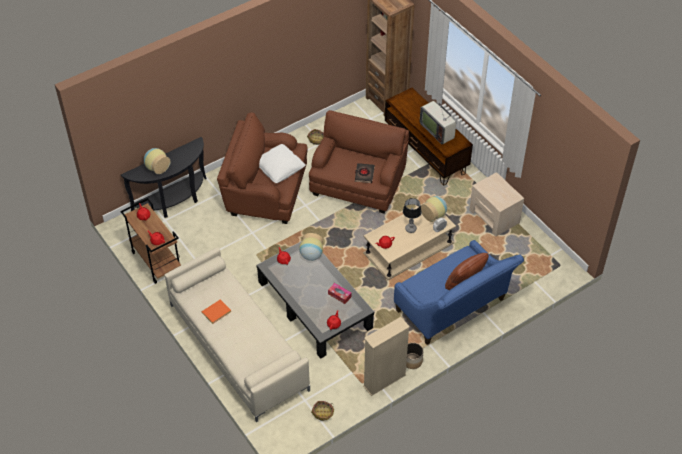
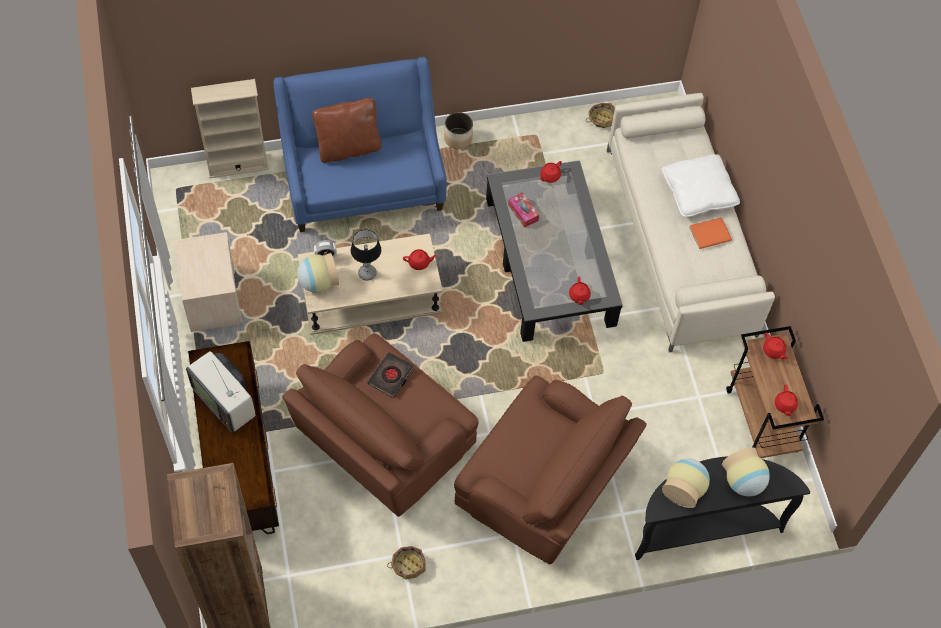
camera: 160 degrees left, 10 degrees up
white pillow [259,144,306,183] -> white pillow moved to [662,154,740,217]
vase [299,233,323,261] -> vase moved to [662,459,710,508]
beige bookcase [363,317,410,396] -> beige bookcase moved to [191,79,269,178]
television [420,101,456,145] -> television turned 150 degrees clockwise [186,351,256,433]

